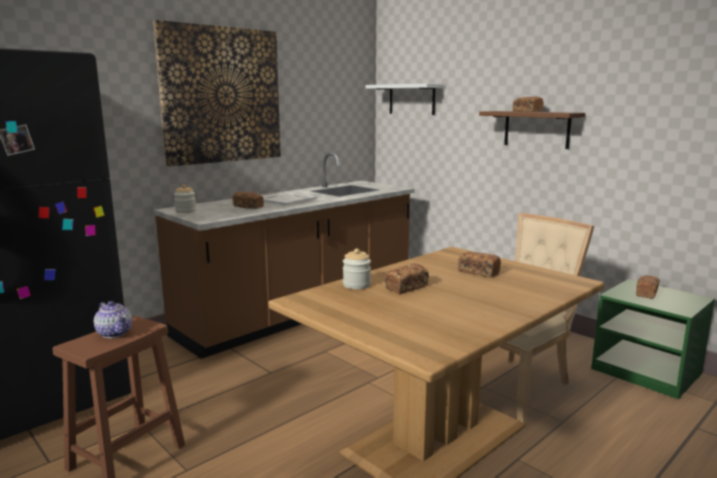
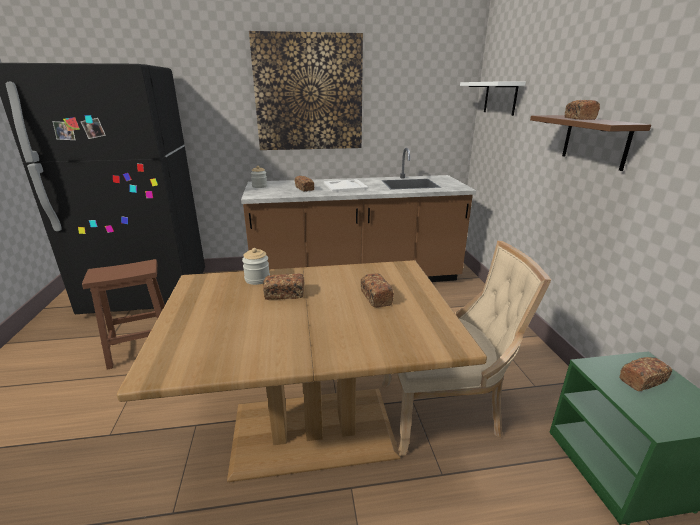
camera: 35 degrees right, 10 degrees up
teapot [94,301,132,338] -> none

